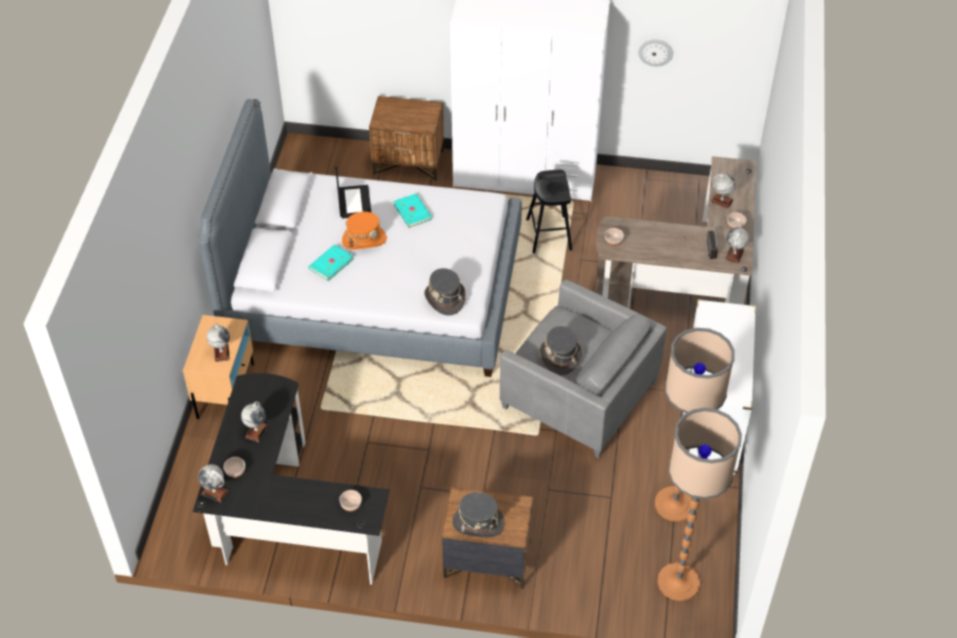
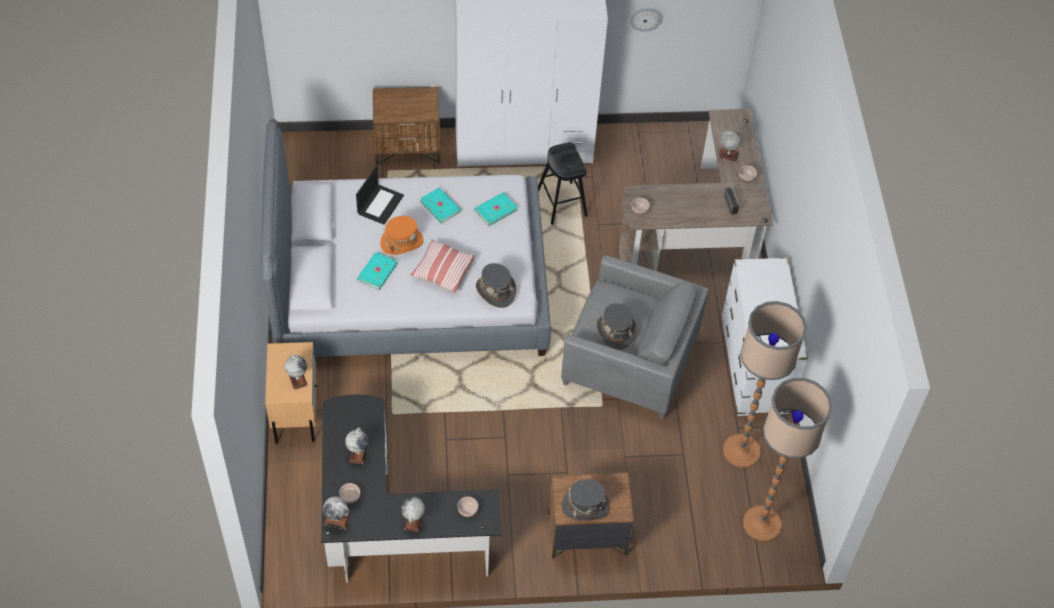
camera: 15 degrees left, 5 degrees up
laptop [335,167,371,219] -> laptop turned 45 degrees clockwise [356,166,404,225]
globe [725,227,749,264] -> globe moved to [401,497,425,532]
none -> pillow [410,239,476,294]
none -> turquoise book [474,192,518,226]

